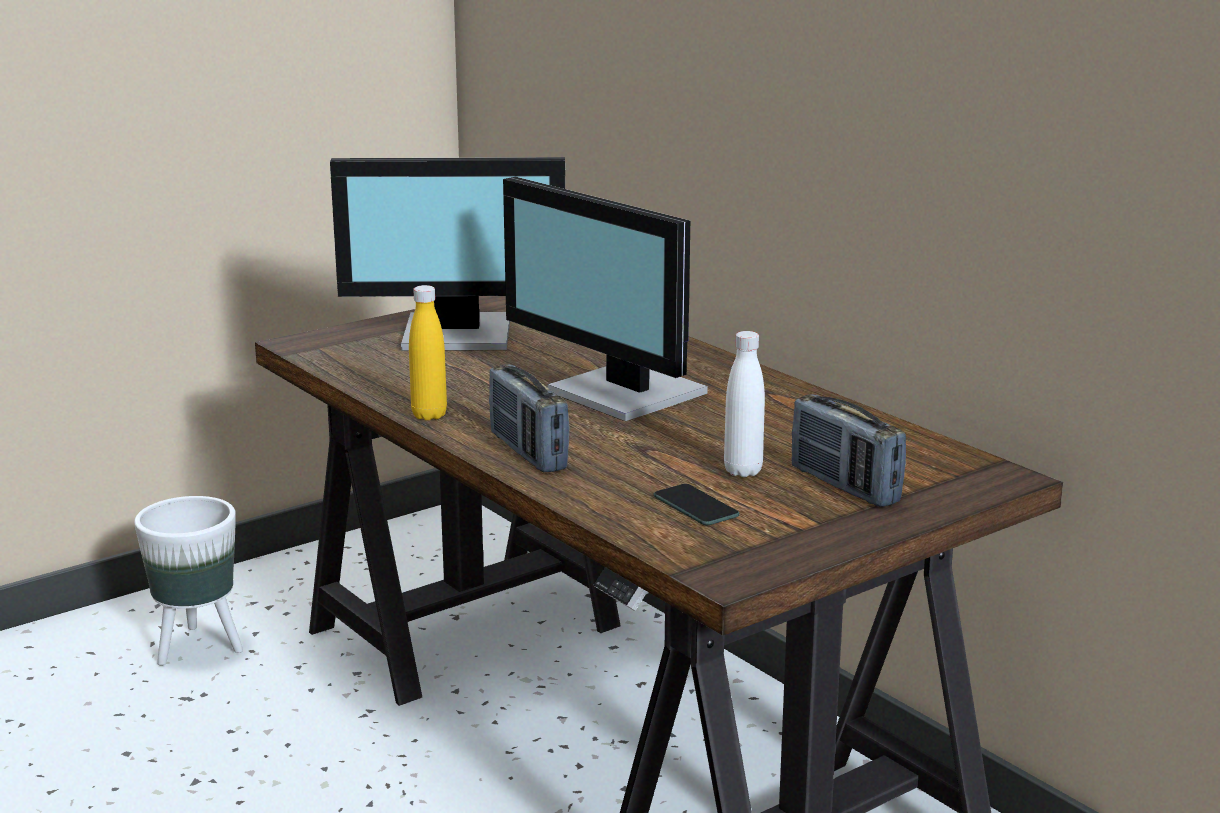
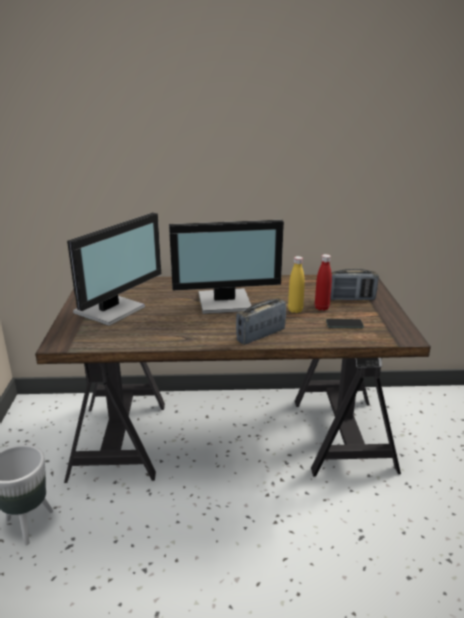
camera: 55 degrees left, 5 degrees up
yellow bottle [409,285,447,420] -> yellow bottle moved to [288,256,305,313]
radio [489,364,570,472] -> radio turned 135 degrees clockwise [236,298,286,345]
white bottle [724,331,765,477] -> red bottle [315,254,332,311]

